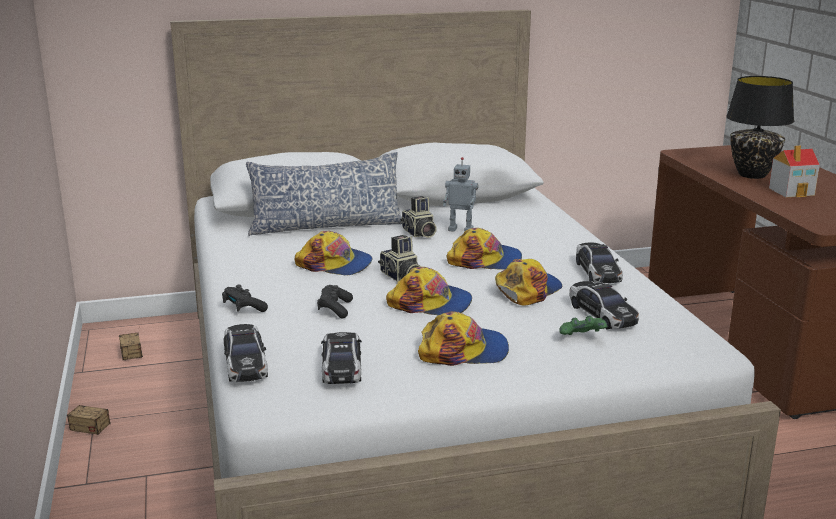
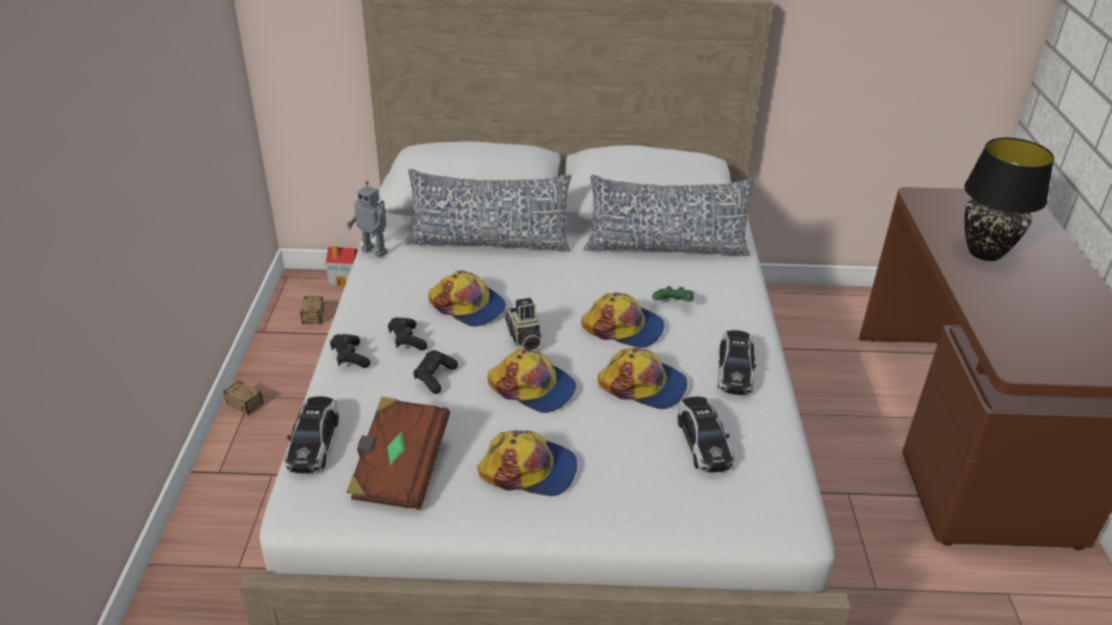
camera: 15 degrees right, 15 degrees up
toy car [321,332,362,384] -> brown book [346,396,450,510]
camera [400,196,437,238] -> none
toy robot [443,157,478,232] -> toy robot moved to [346,181,388,258]
cap [495,259,562,306] -> cap turned 60 degrees clockwise [598,348,688,409]
green game controller [559,316,607,335] -> green game controller moved to [652,286,694,301]
toy house [769,145,820,197] -> toy house moved to [326,246,358,287]
none -> black game controller [388,318,427,351]
none -> pillow [584,175,755,256]

